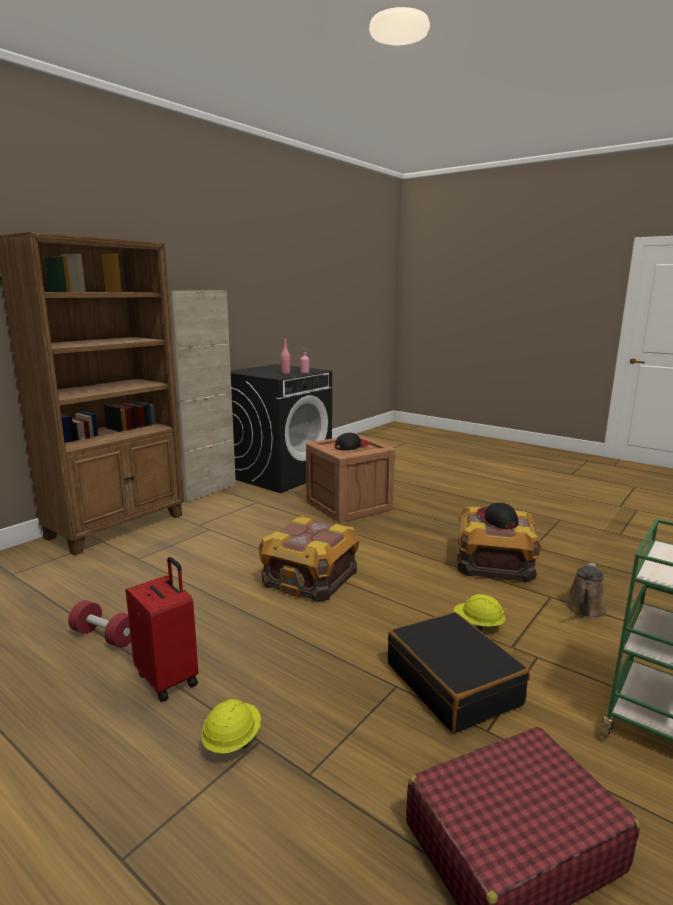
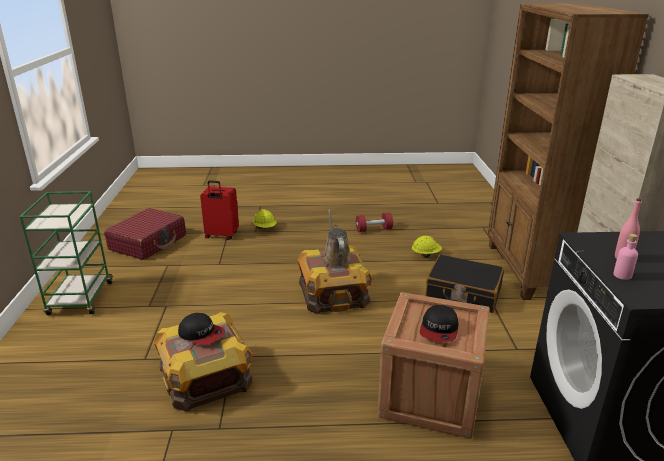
camera: 140 degrees right, 10 degrees up
red suitcase [126,557,199,702] -> red suitcase moved to [200,181,239,240]
black suitcase [388,611,530,733] -> black suitcase moved to [426,255,504,313]
yellow hard hat [453,594,506,631] -> yellow hard hat moved to [412,236,442,258]
brown watering can [565,562,607,619] -> brown watering can moved to [322,209,351,267]

